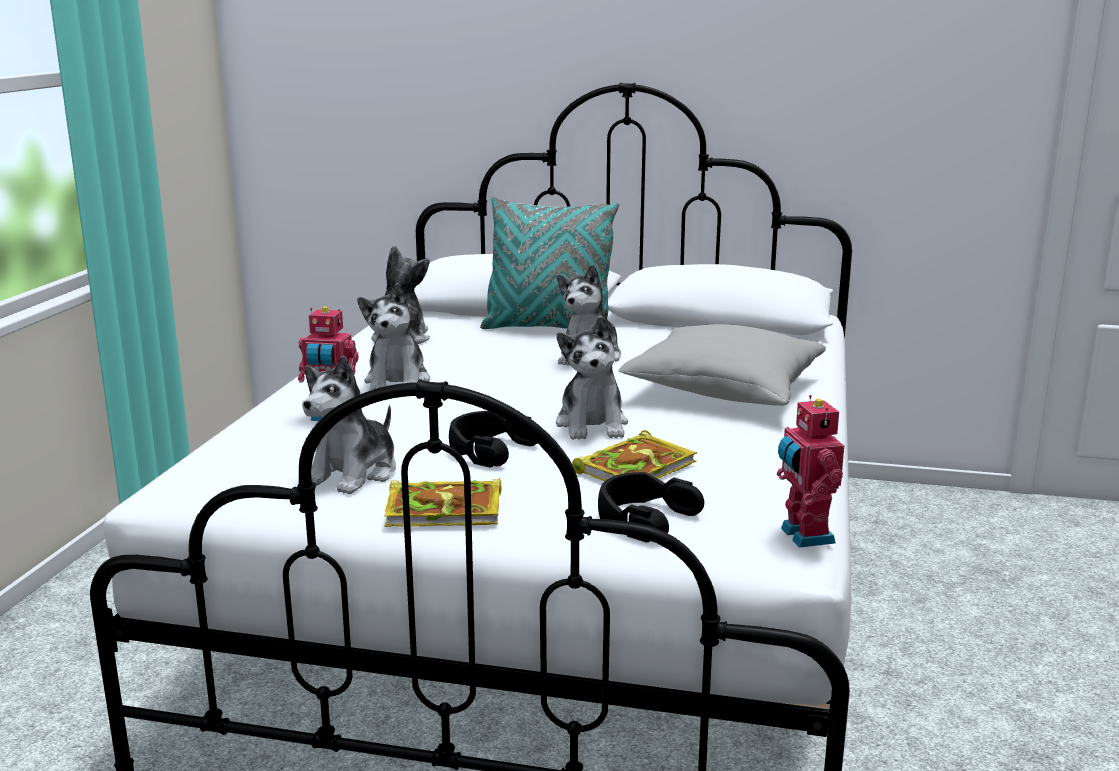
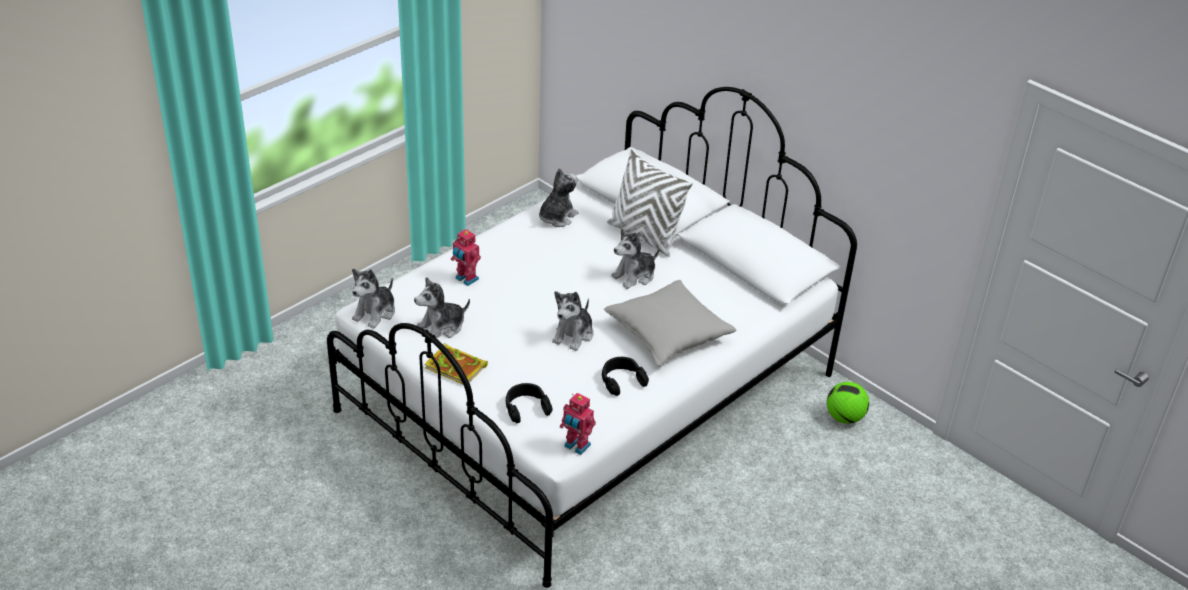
camera: 30 degrees right, 20 degrees up
plush toy [357,283,430,391] -> plush toy moved to [352,269,395,328]
black headphones [449,411,537,468] -> black headphones moved to [602,357,649,396]
turquoise pillow [480,197,619,329] -> white pillow [607,149,693,257]
book [572,430,697,481] -> none
toy robot [777,395,844,547] -> toy robot turned 75 degrees counterclockwise [560,393,596,455]
none -> football [827,382,869,424]

